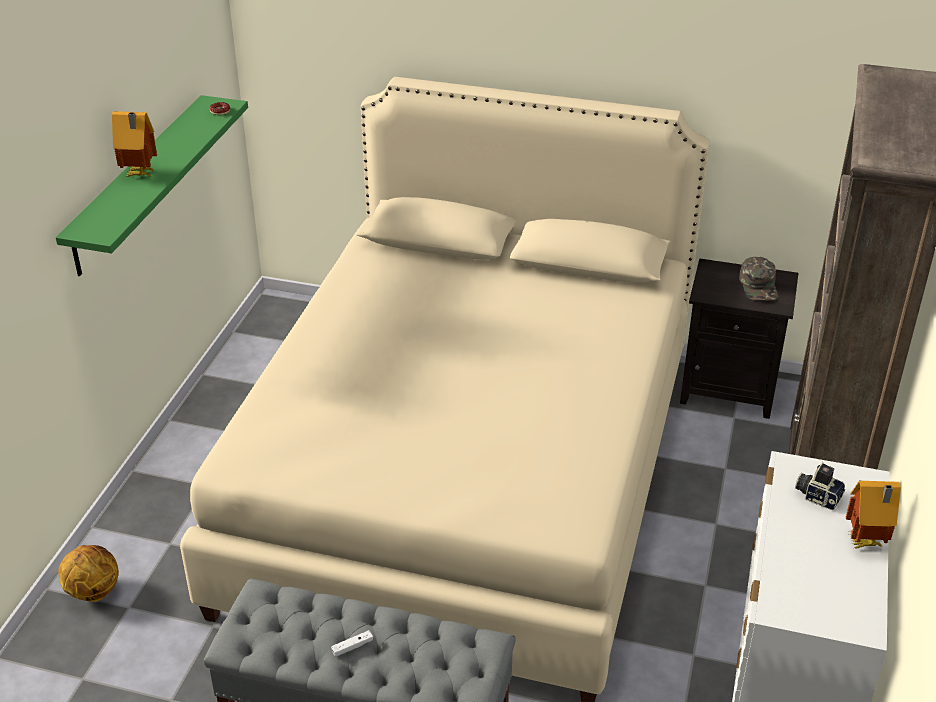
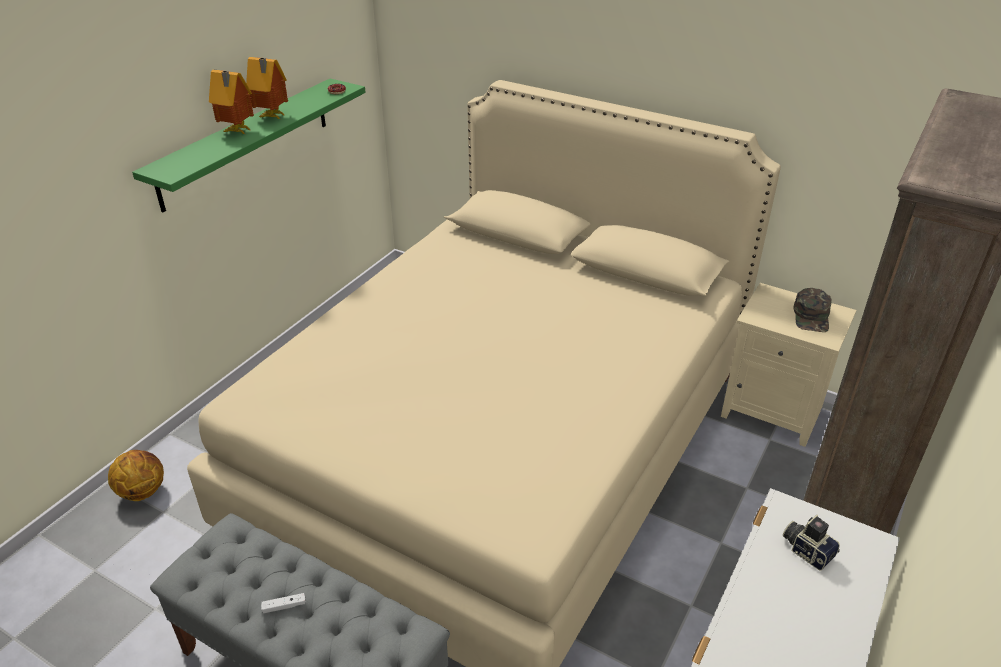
camera: 15 degrees right, 0 degrees up
black nightstand [680,258,798,419] -> beige nightstand [721,283,856,447]
toy house [846,481,901,549] -> toy house moved to [246,57,288,119]

